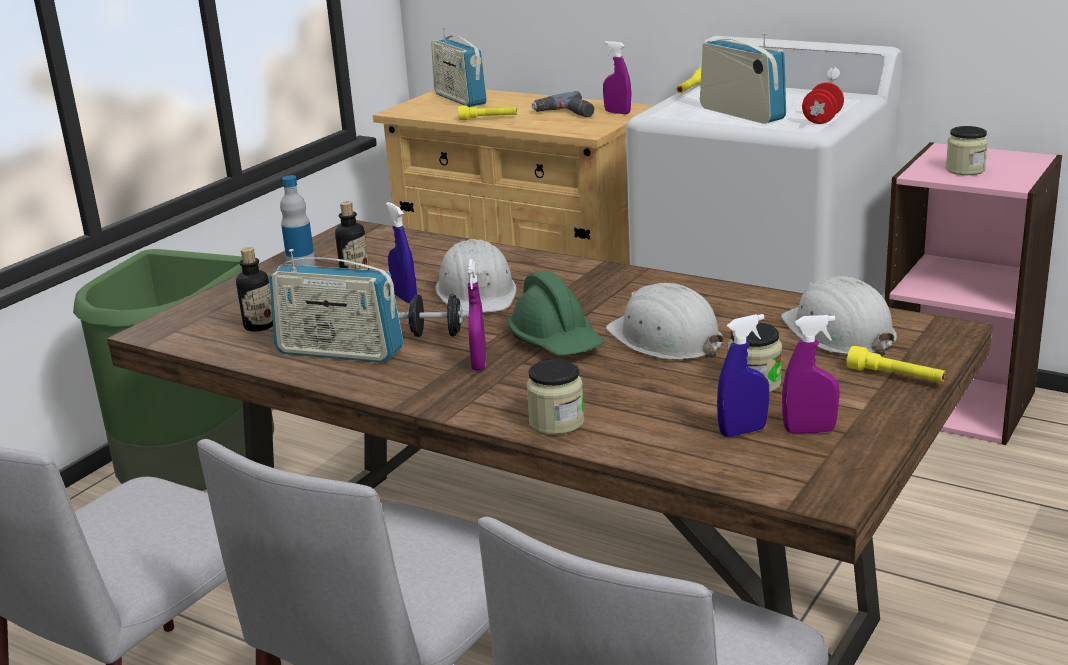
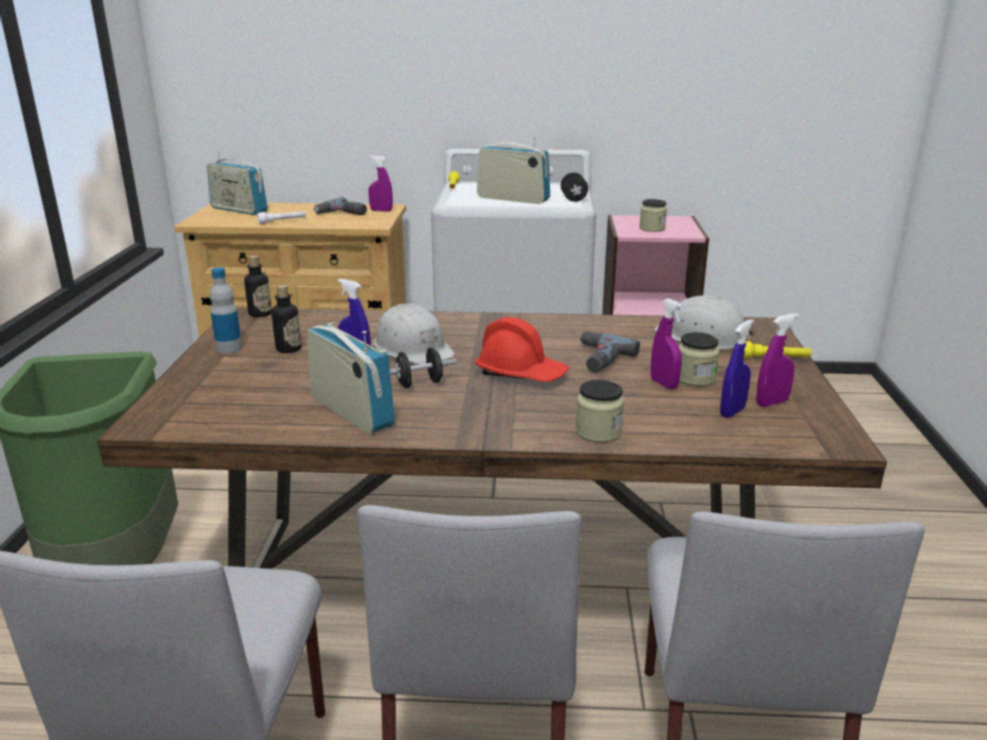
camera: 30 degrees left, 0 degrees up
bottle [236,247,273,331] -> bottle moved to [244,255,272,317]
radio [269,249,403,363] -> radio turned 120 degrees counterclockwise [307,322,395,434]
yellow flashlight [458,105,517,120] -> white flashlight [257,211,306,224]
purple spray bottle [467,259,486,371] -> purple spray bottle moved to [651,298,683,389]
green hard hat [507,270,605,355] -> red hard hat [475,317,569,382]
white hard hat [606,283,724,360] -> power drill [579,331,640,373]
red dumbbell [802,82,844,124] -> black dumbbell [561,172,588,202]

